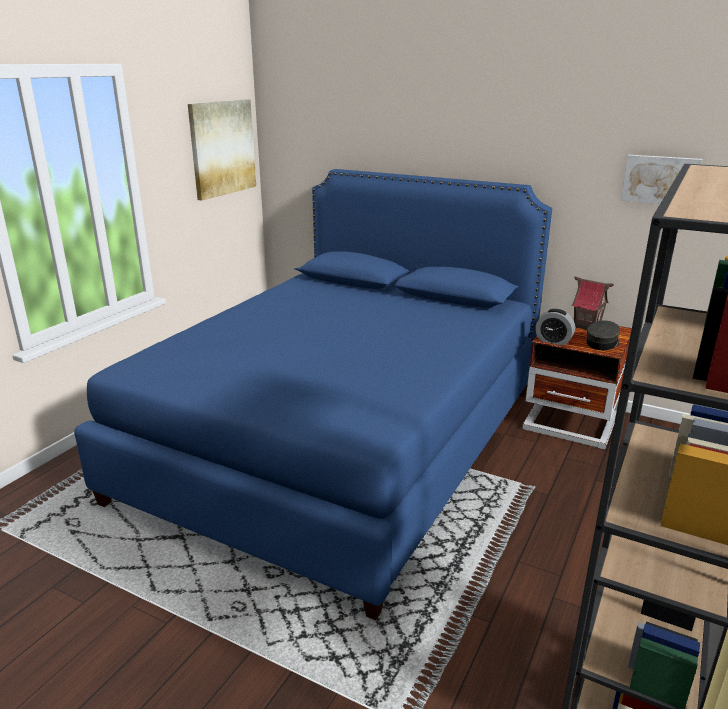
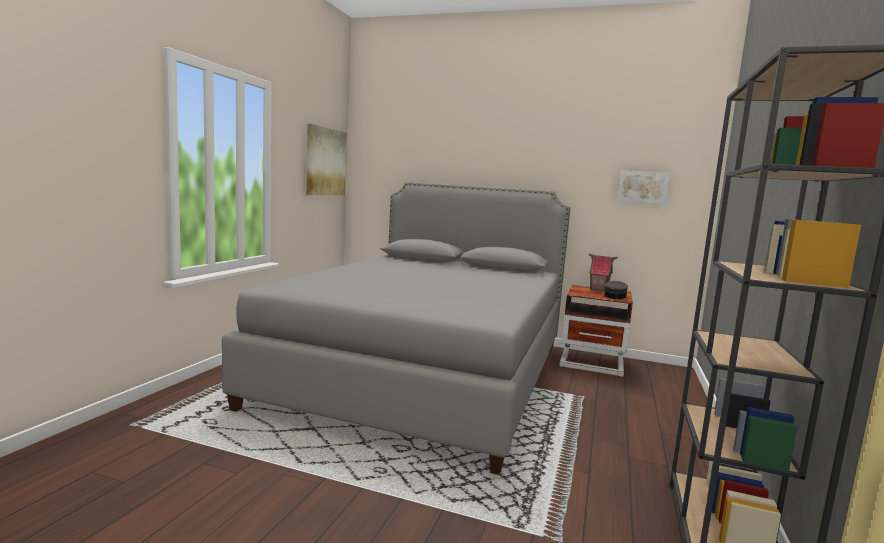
camera: 10 degrees left, 15 degrees down
blue bed [74,169,552,620] -> grey bed [222,182,570,475]
alarm clock [535,309,575,346] -> none

